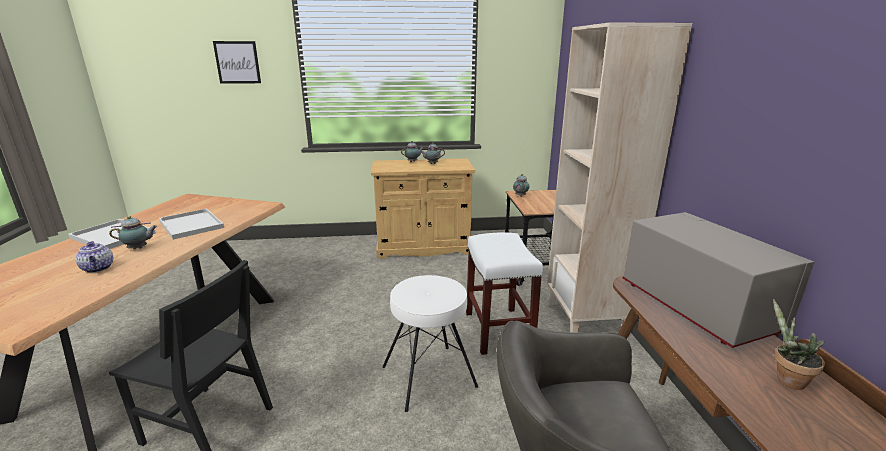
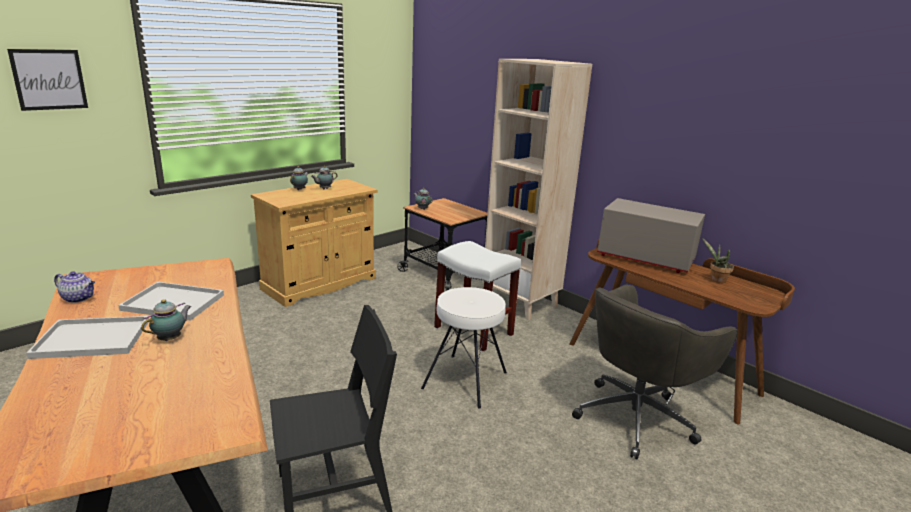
camera: 40 degrees left, 0 degrees up
teapot [75,241,113,273] -> teapot moved to [54,271,95,303]

